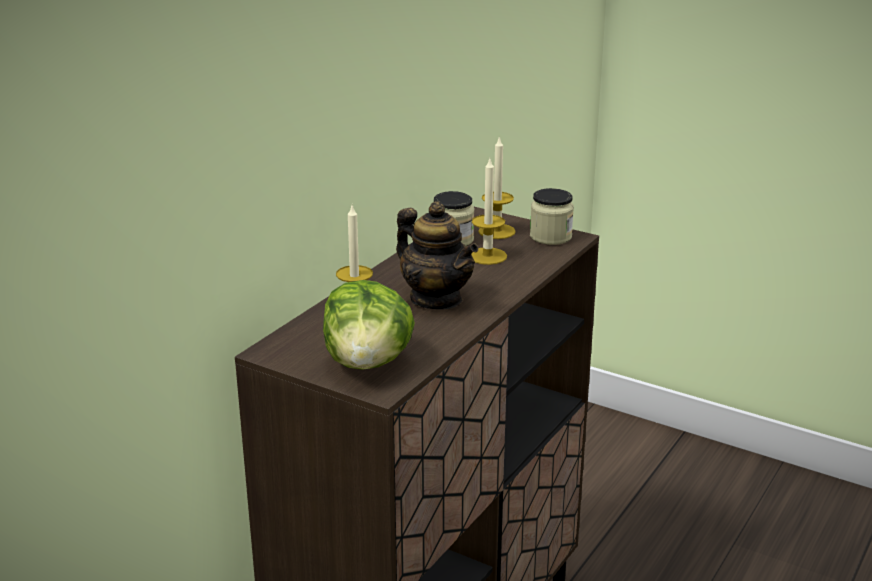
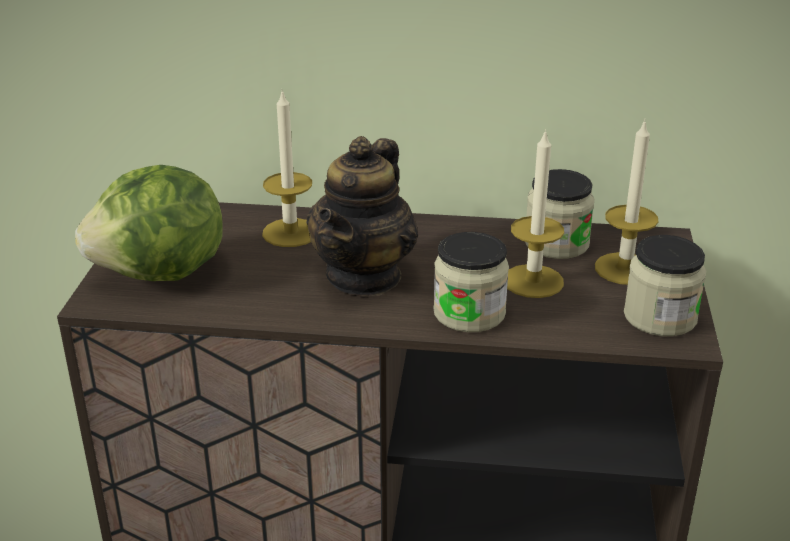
camera: 65 degrees right, 5 degrees up
none -> jar [434,232,509,332]

